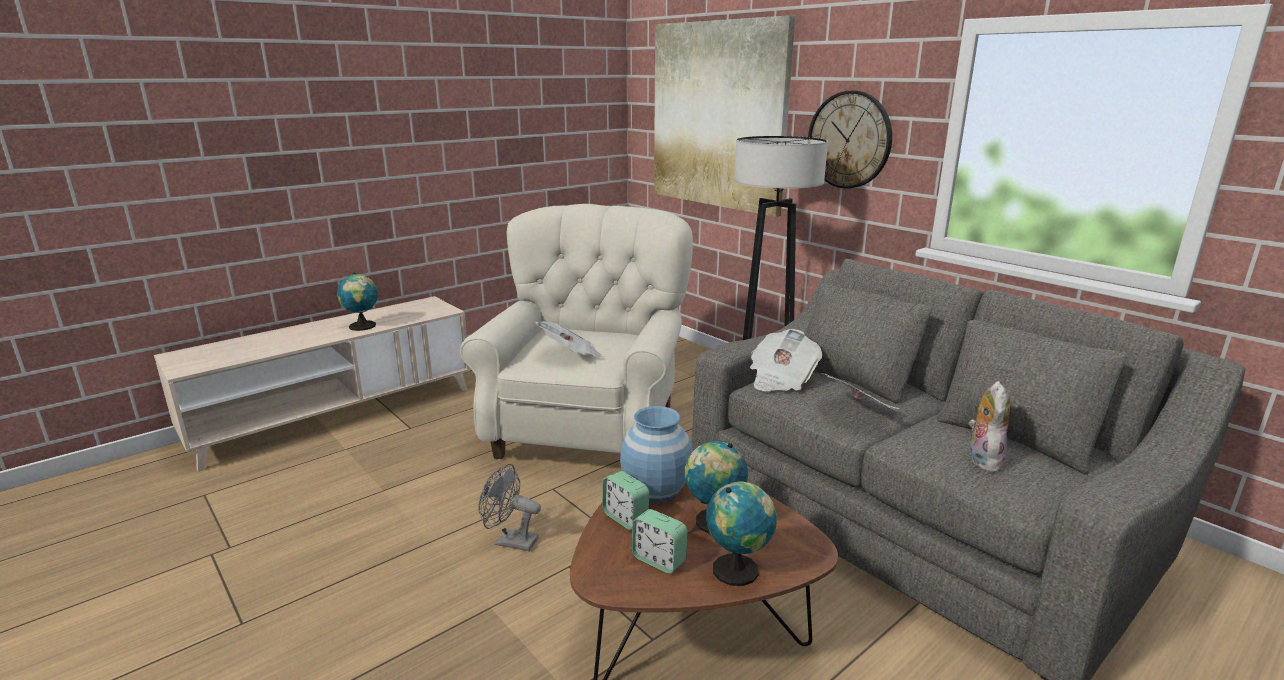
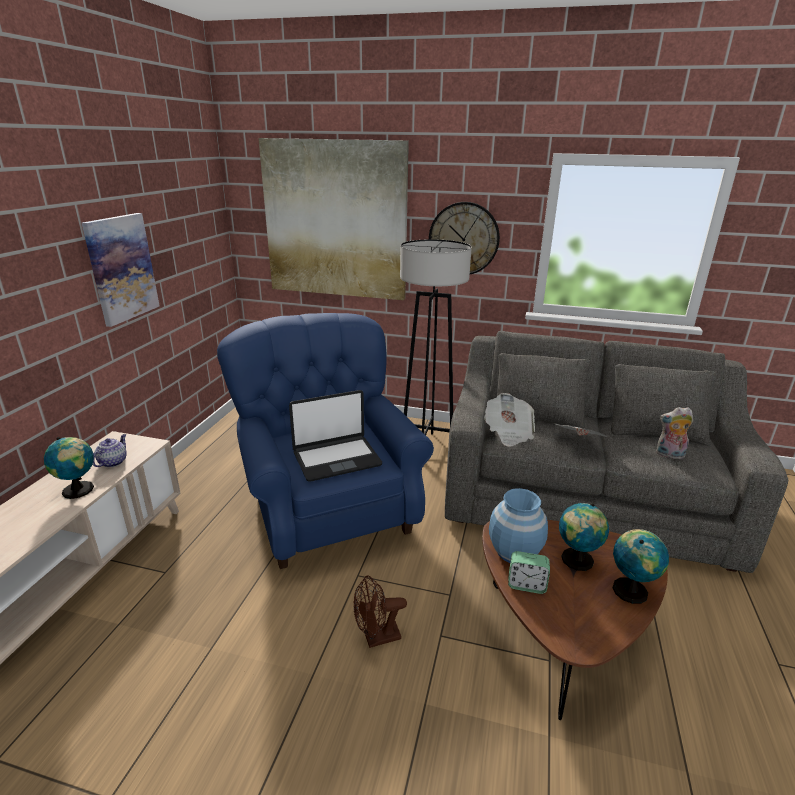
camera: 35 degrees left, 5 degrees up
beige armchair [460,204,693,459] -> blue armchair [217,313,434,569]
grey fan [478,464,541,551] -> brown fan [353,575,407,648]
newspaper [535,321,604,357] -> laptop [289,390,382,482]
alarm clock [632,509,688,574] -> none
plush toy [969,381,1010,472] -> plush toy turned 60 degrees counterclockwise [656,407,693,459]
none -> picture [82,213,160,327]
none -> teapot [92,434,127,467]

